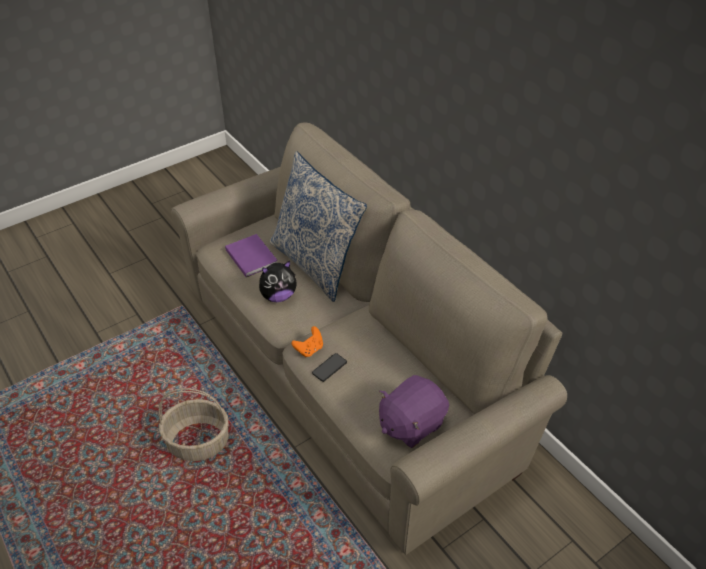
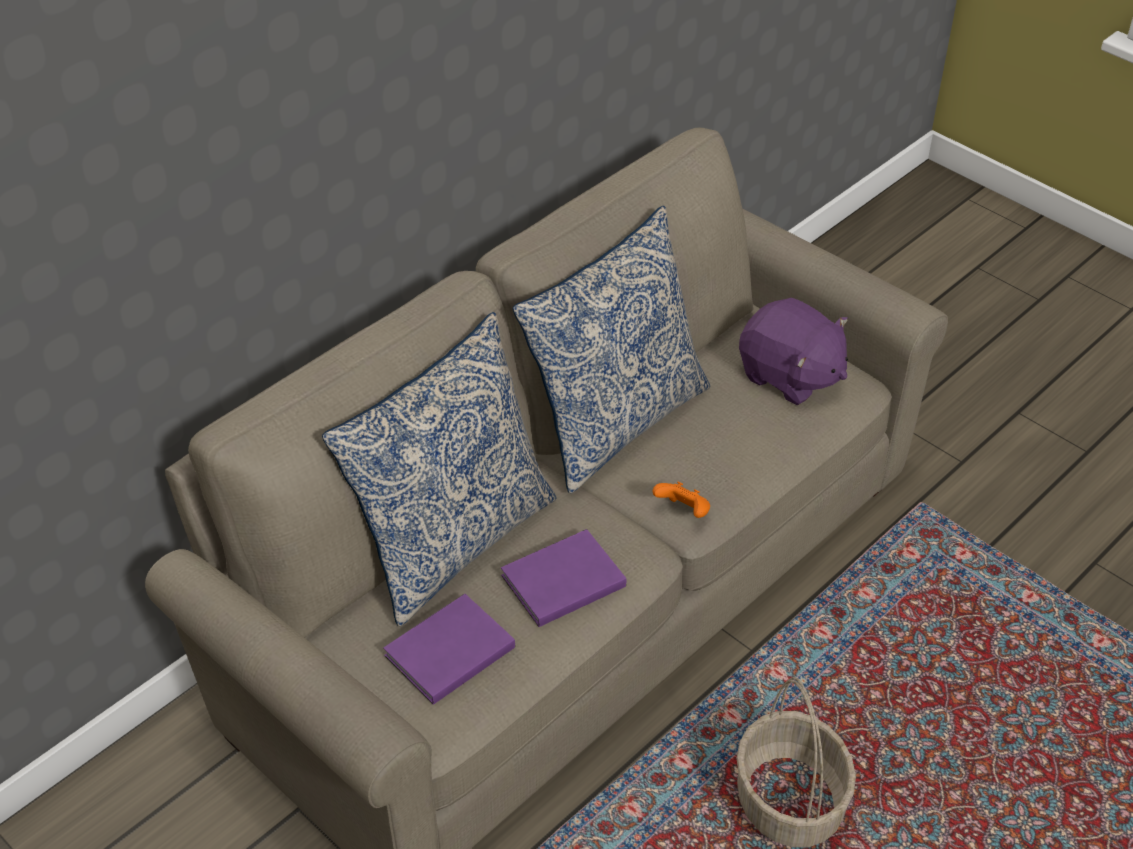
camera: 100 degrees left, 0 degrees up
plush toy [259,261,297,302] -> purple book [501,529,626,627]
phone [312,353,347,382] -> none
none -> pillow [513,206,710,493]

